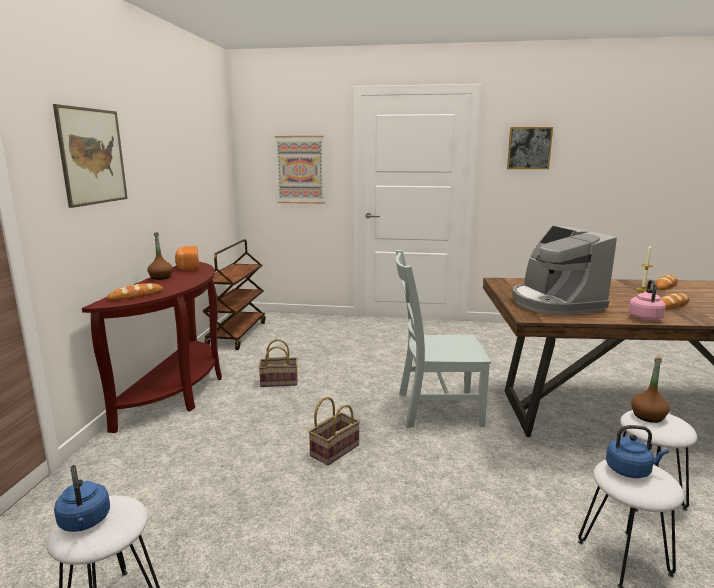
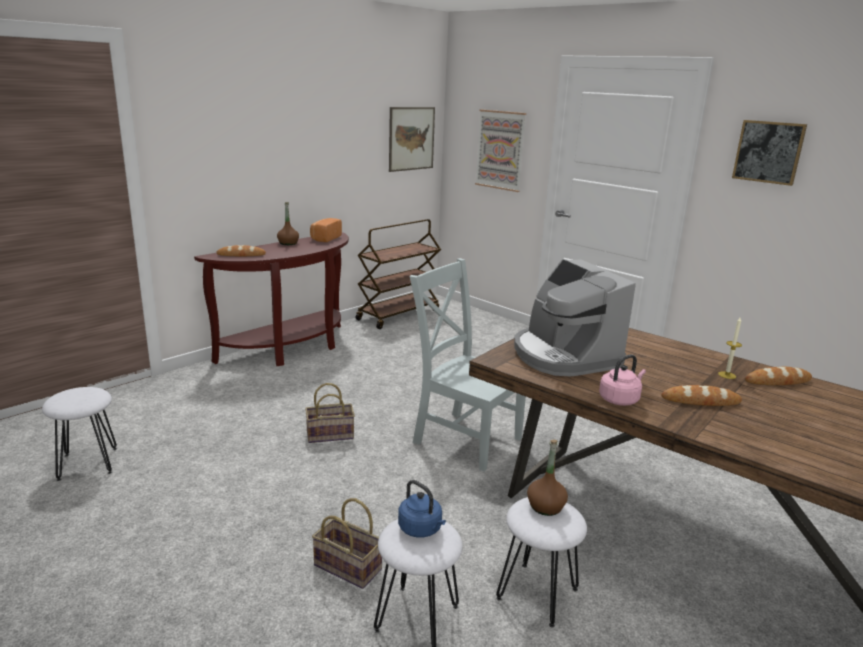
camera: 35 degrees right, 5 degrees up
picture [53,104,128,208] -> picture moved to [389,107,435,172]
blue kettle [54,465,110,532] -> none
basket [259,339,298,387] -> basket moved to [312,498,382,589]
coffee machine [512,226,617,315] -> coffee machine turned 45 degrees counterclockwise [514,259,636,377]

